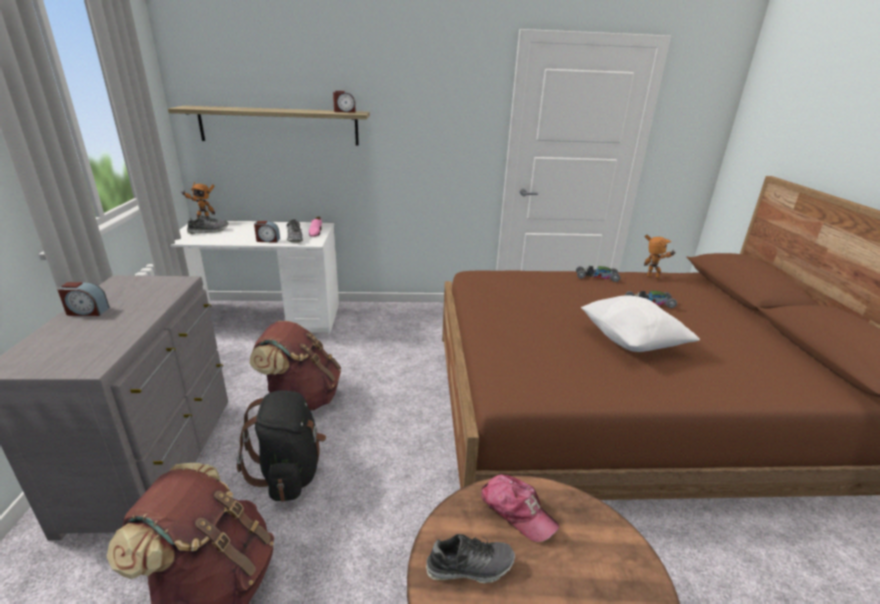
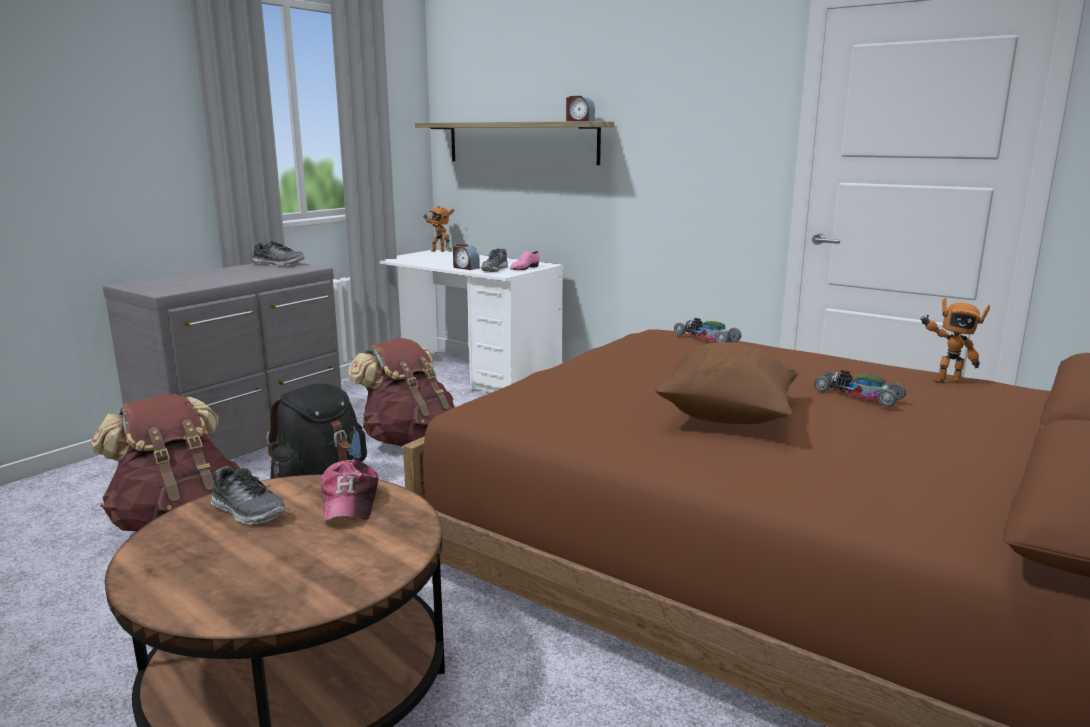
camera: 40 degrees right, 10 degrees down
alarm clock [57,282,110,316] -> none
shoe [187,215,228,234] -> shoe moved to [252,241,304,265]
toy car [576,266,620,282] -> toy car moved to [674,318,741,343]
white pillow [581,295,700,352] -> brown pillow [655,342,800,424]
toy robot [644,235,675,281] -> toy robot turned 90 degrees clockwise [920,298,990,383]

